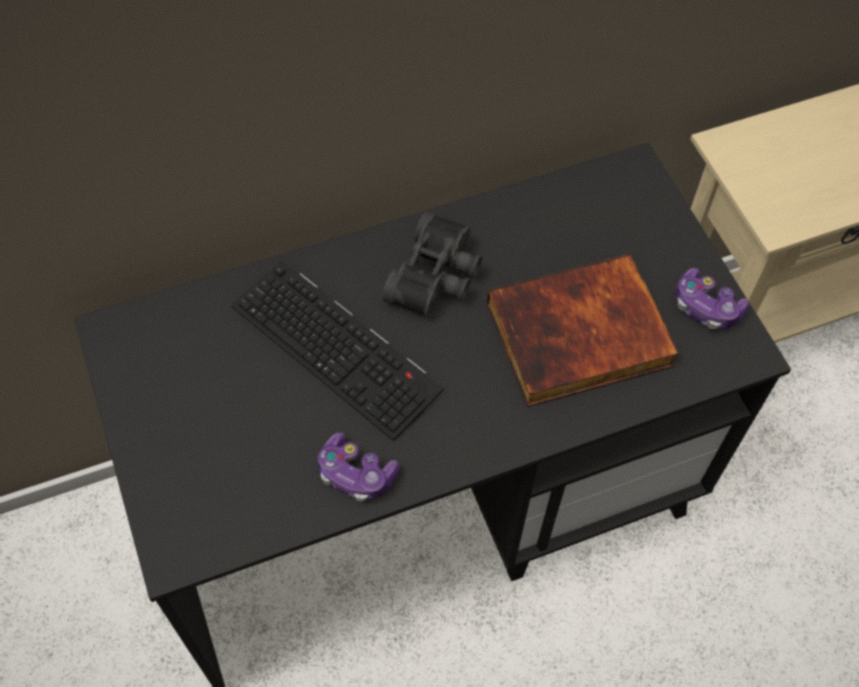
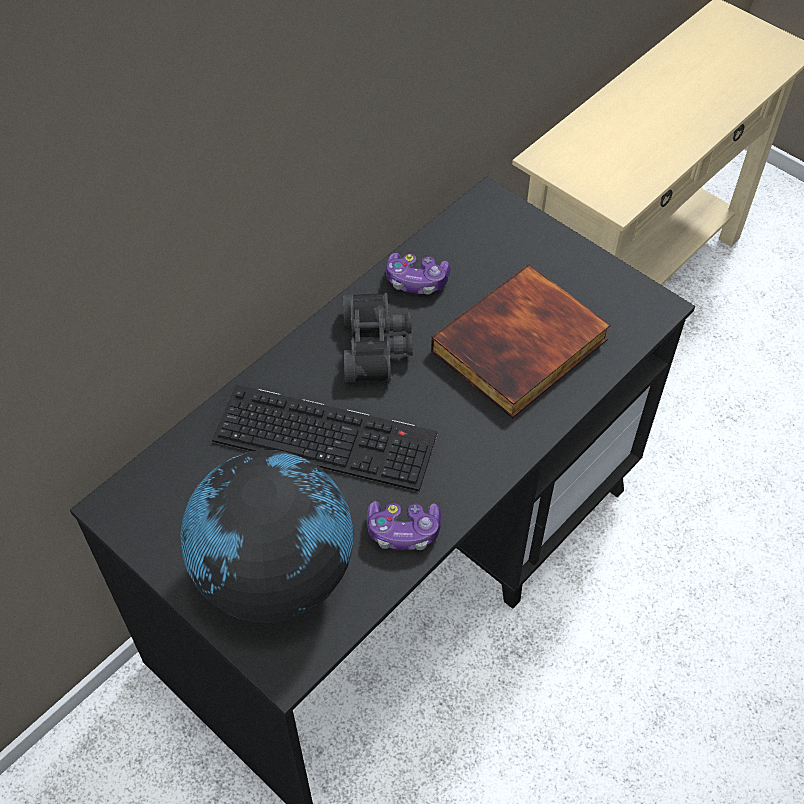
camera: 25 degrees left, 5 degrees down
game controller [675,268,749,329] -> game controller moved to [386,253,451,295]
none -> globe [180,450,353,623]

